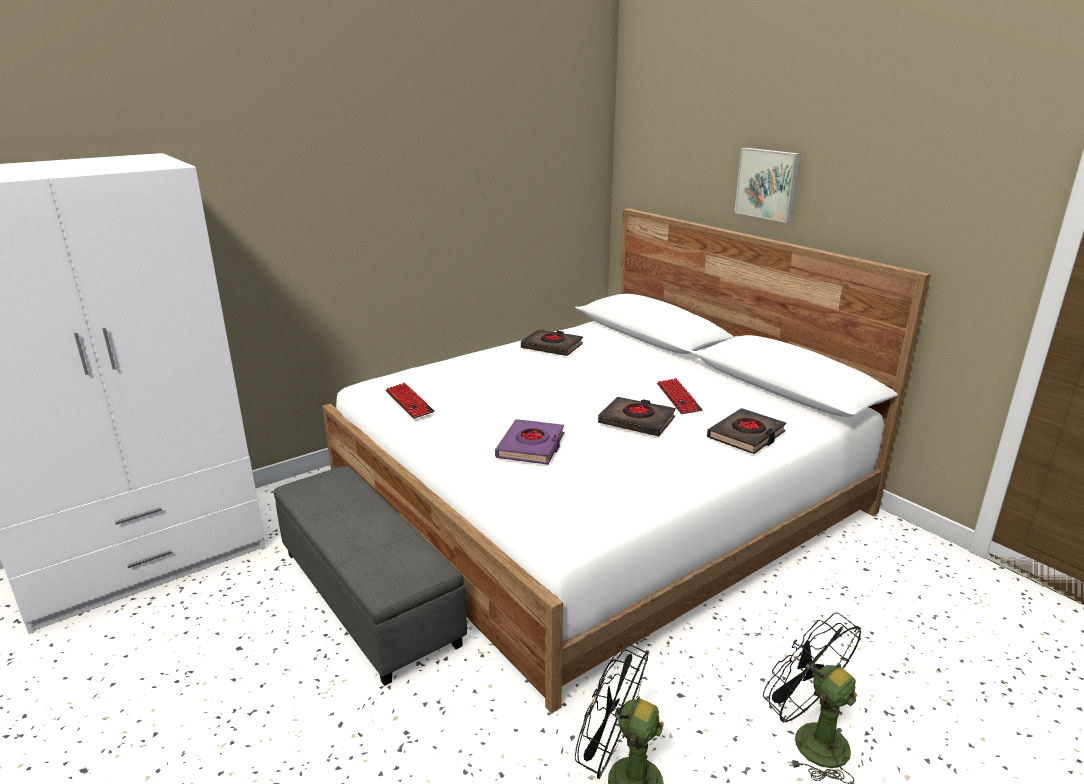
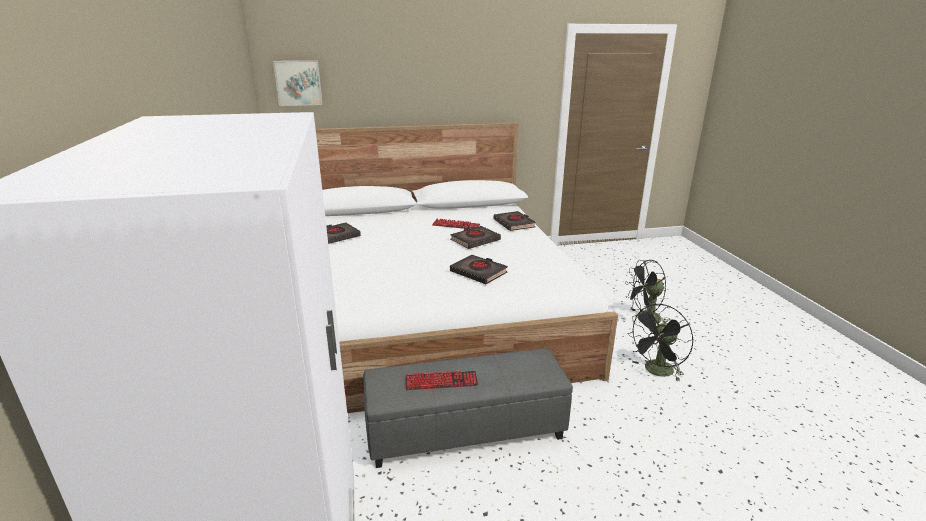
camera: 65 degrees left, 0 degrees up
keyboard [385,382,435,419] -> keyboard moved to [405,371,478,390]
purple book [495,419,565,465] -> black book [450,255,508,284]
picture [734,148,801,223] -> picture moved to [273,61,323,106]

